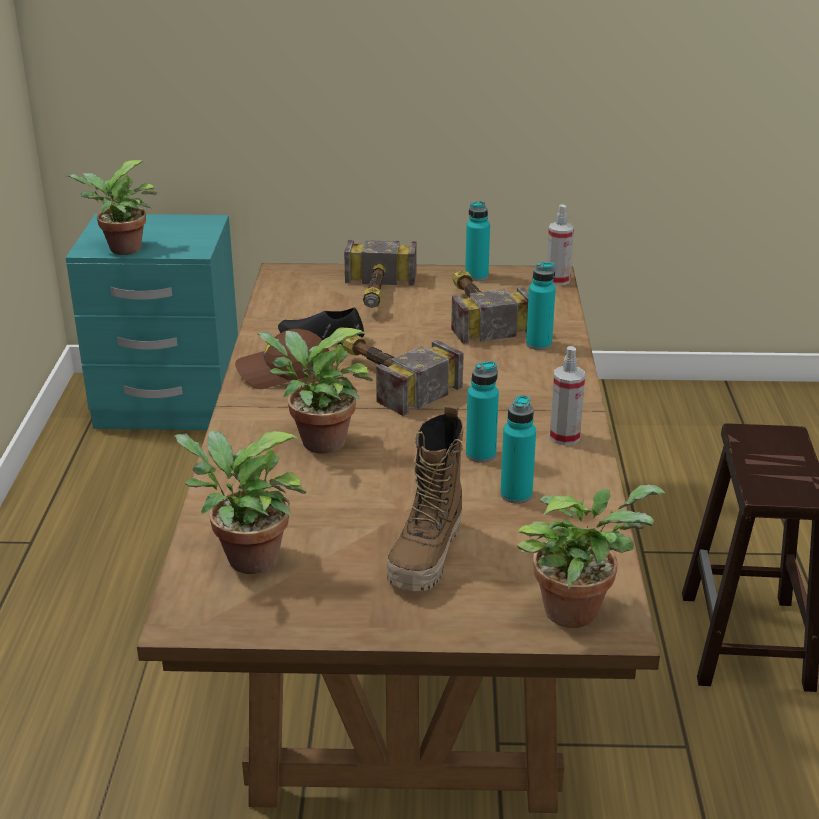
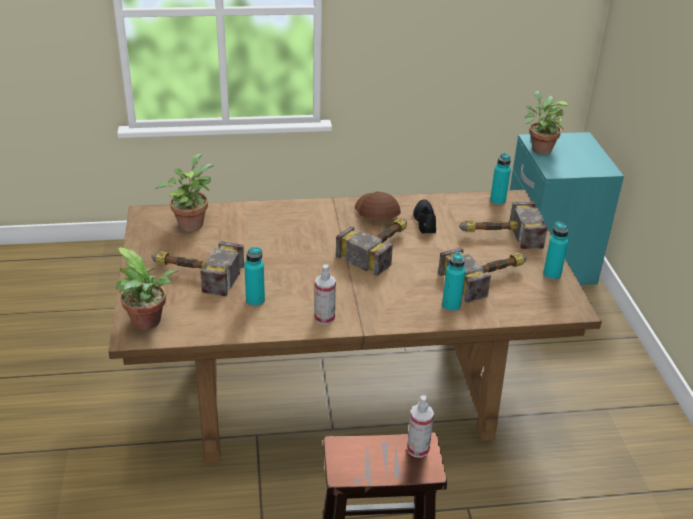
camera: 80 degrees right, 5 degrees up
potted plant [257,328,373,454] -> none
boot [387,405,463,591] -> hammer [151,241,244,297]
turquoise bottle [466,361,499,463] -> turquoise bottle moved to [490,153,511,205]
spray bottle [547,204,574,285] -> spray bottle moved to [407,395,434,458]

